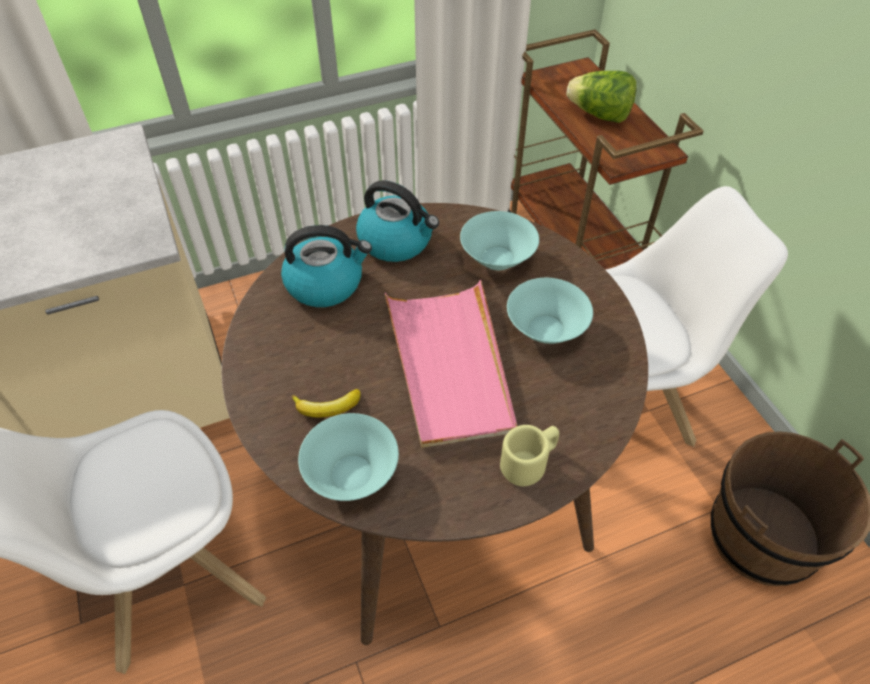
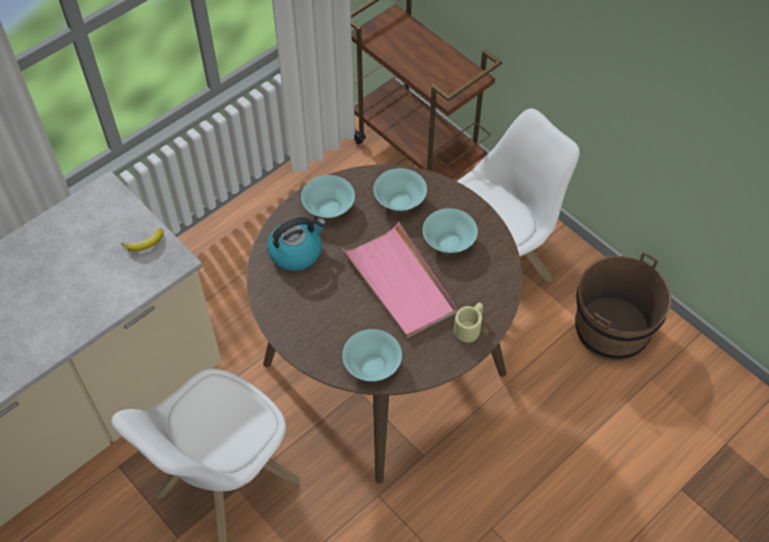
camera: 20 degrees left, 5 degrees up
banana [292,389,361,418] -> banana moved to [121,228,164,252]
kettle [356,180,439,262] -> turquoise bowl [301,175,355,218]
lettuce [567,71,636,123] -> none

